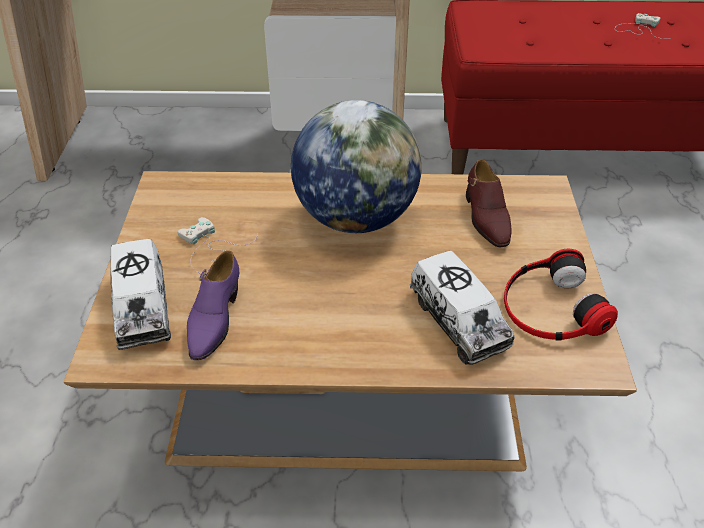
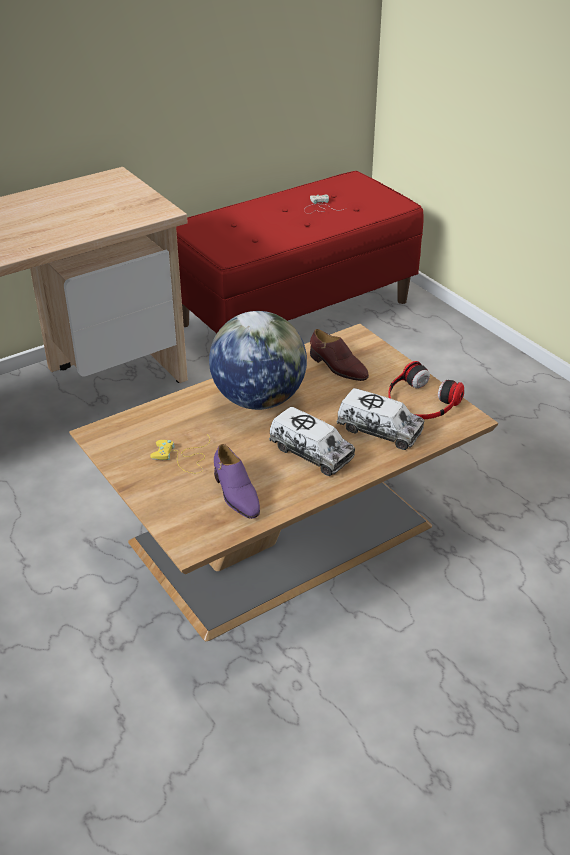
camera: 35 degrees left, 5 degrees down
toy truck [110,239,171,350] -> toy truck moved to [269,407,355,476]
white game controller [177,217,258,274] -> yellow game controller [150,434,210,473]

